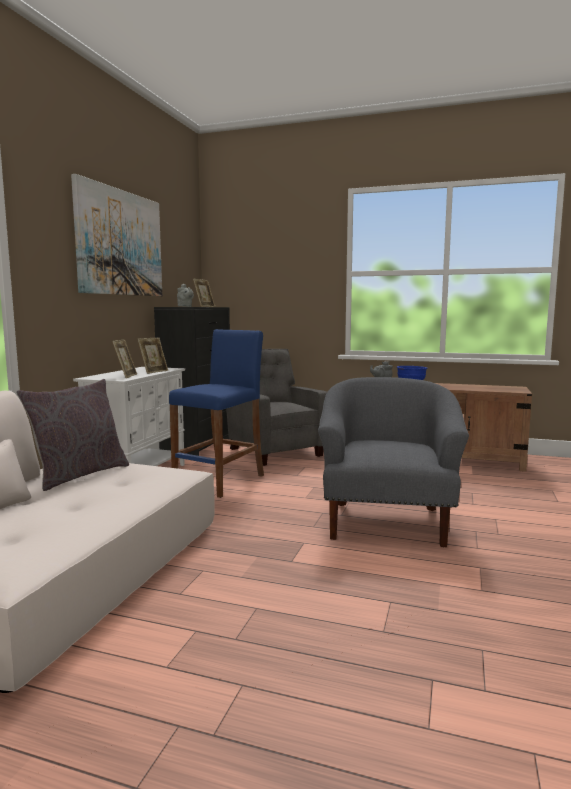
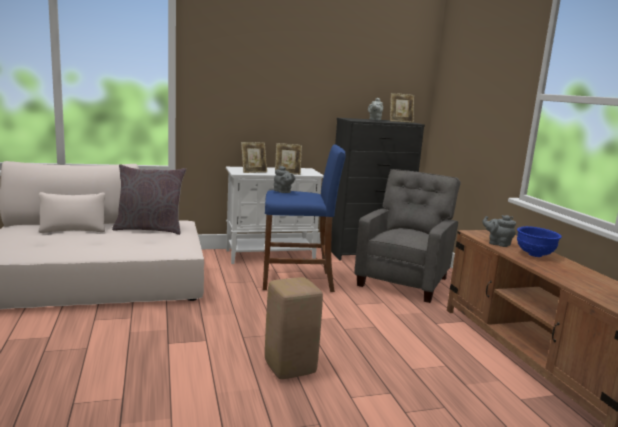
camera: 55 degrees right, 5 degrees up
picture [71,174,162,296] -> none
grey armchair [318,377,469,547] -> beige stool [265,277,323,379]
none -> grey teapot [274,166,295,193]

